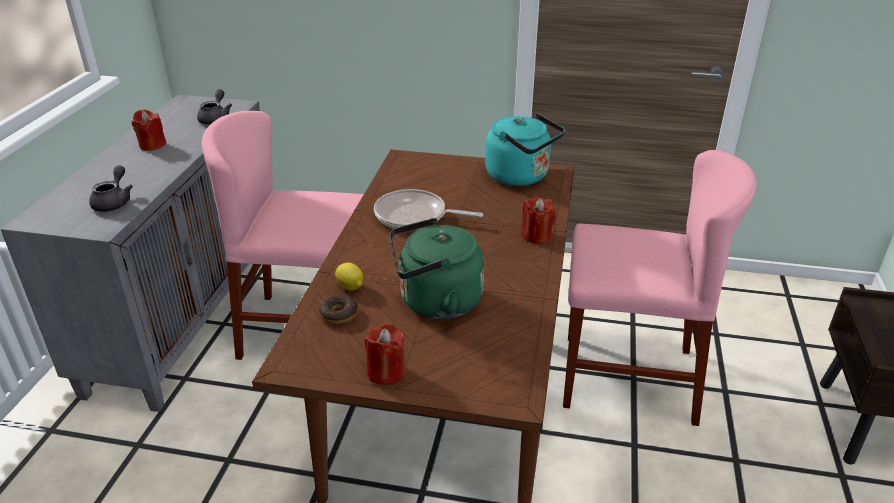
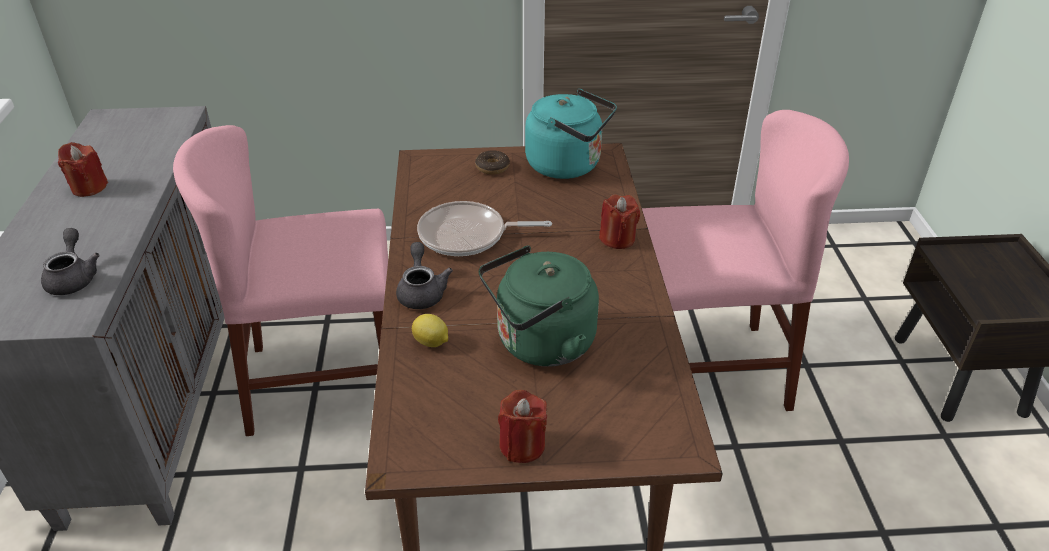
camera: 15 degrees left, 5 degrees up
grey teapot [197,89,232,125] -> grey teapot moved to [396,242,453,309]
donut [319,295,358,324] -> donut moved to [475,150,510,175]

